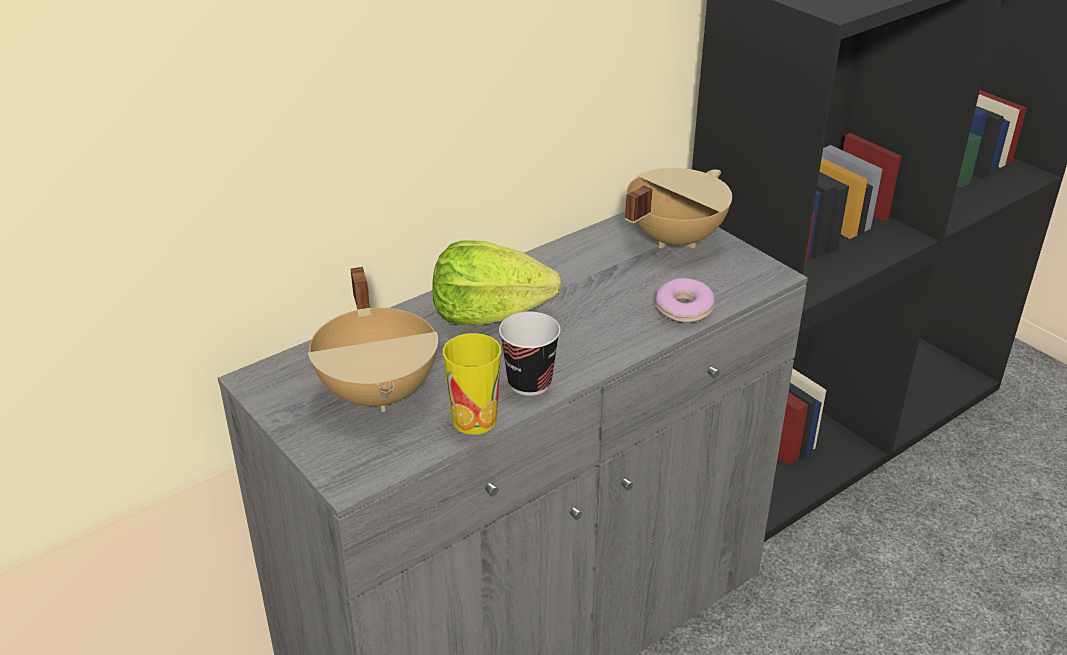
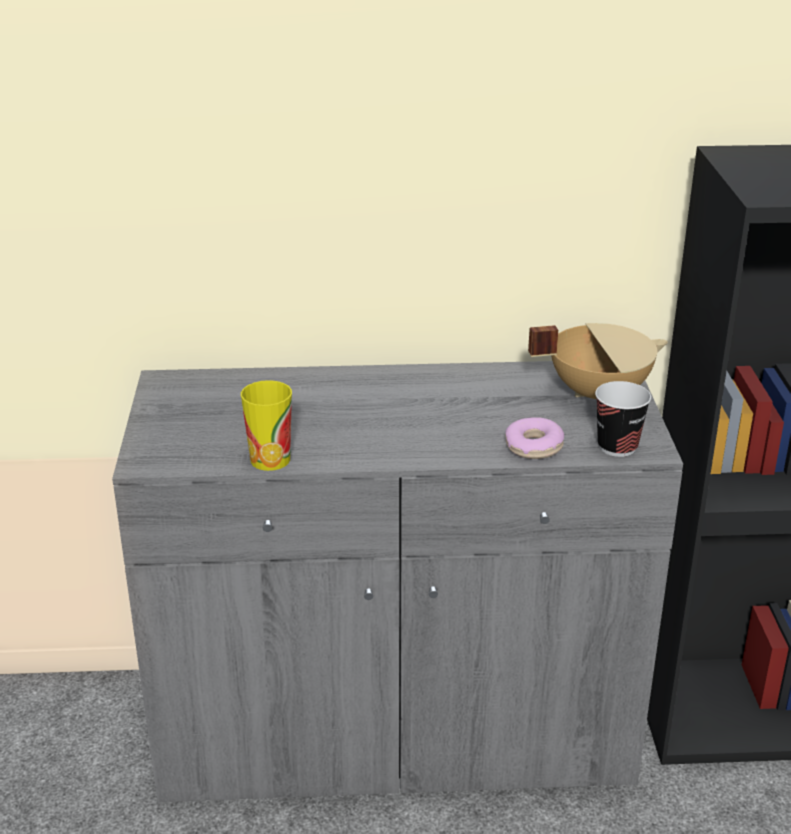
camera: 35 degrees right, 5 degrees down
beige cooking pot [308,267,438,412] -> none
lettuce [432,241,562,325] -> none
cup [499,312,561,396] -> cup moved to [595,381,651,457]

